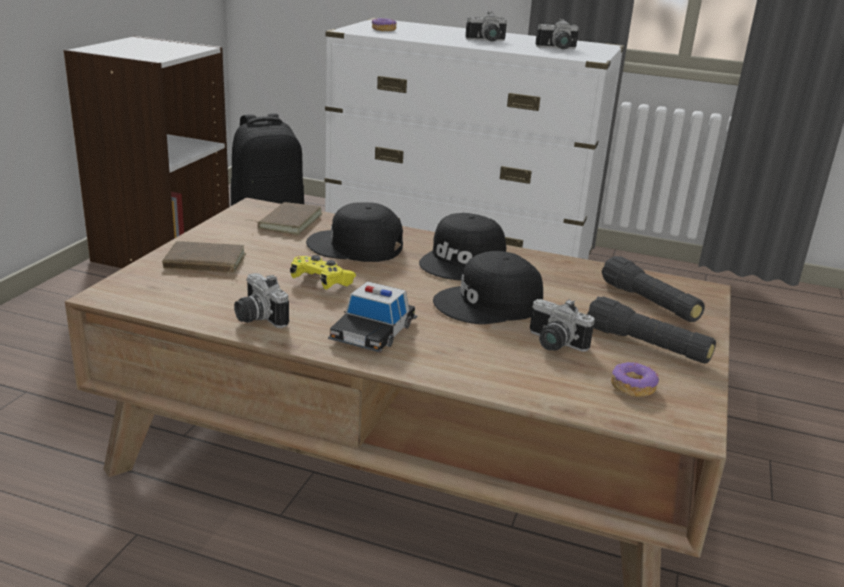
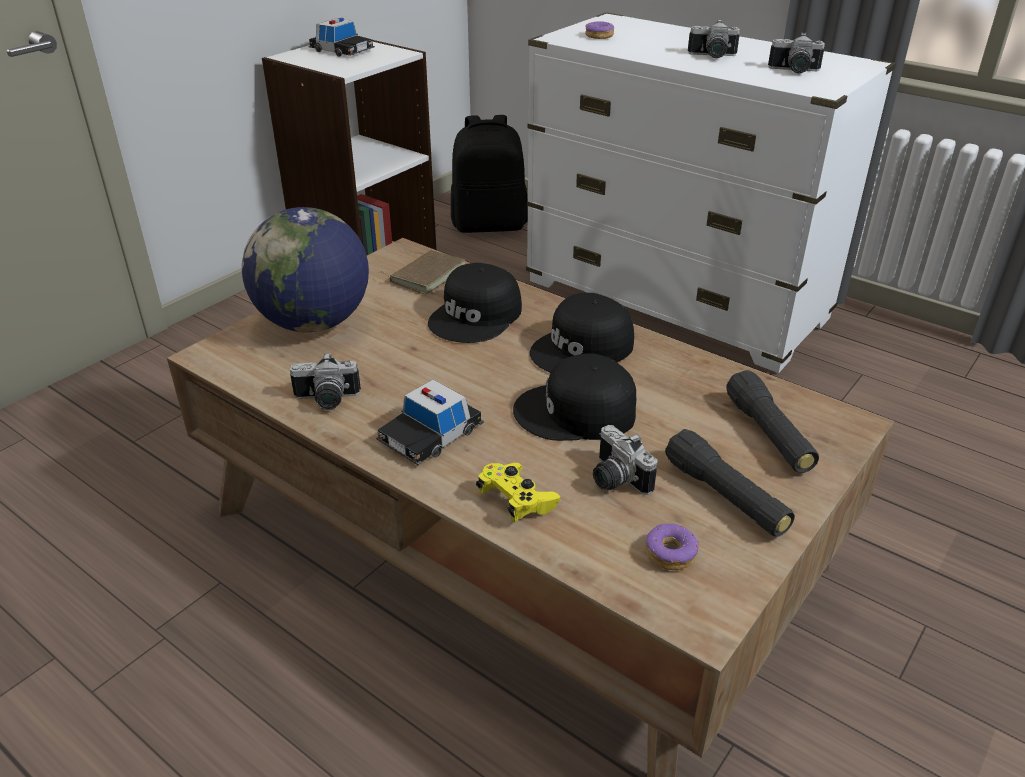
camera: 20 degrees right, 10 degrees up
brown book [162,241,246,274] -> globe [242,207,369,332]
camera [234,273,289,328] -> camera turned 75 degrees counterclockwise [290,353,361,410]
yellow game controller [290,255,356,289] -> yellow game controller moved to [476,463,560,522]
black cap [306,202,403,262] -> black cap turned 90 degrees counterclockwise [428,263,522,343]
none -> toy car [308,18,375,57]

